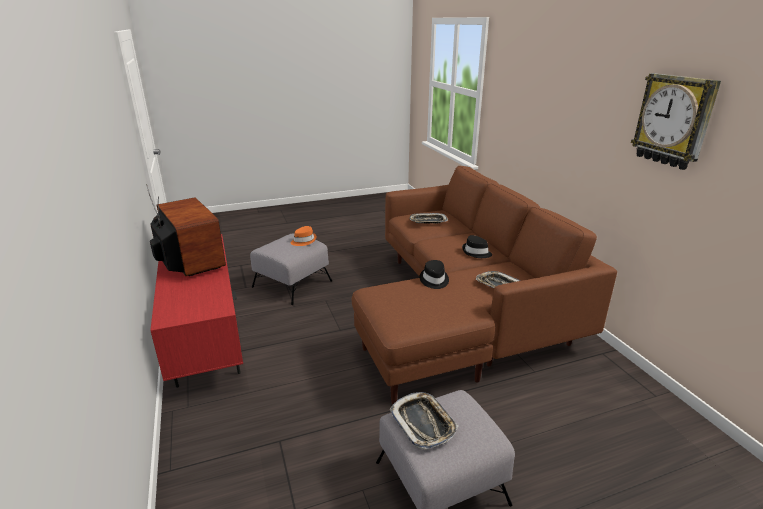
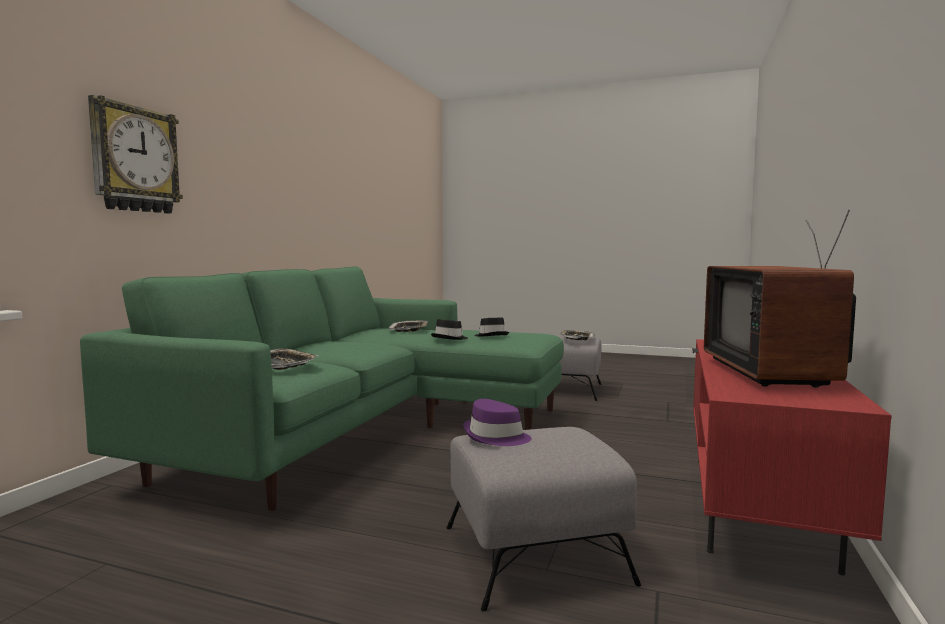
camera: 140 degrees left, 20 degrees down
orange hat [290,226,317,246] -> purple hat [463,399,532,446]
brown sofa [352,166,617,405] -> green sofa [80,266,564,511]
black hat [462,235,492,258] -> black hat moved to [474,318,509,337]
wall clock [631,73,721,170] -> wall clock moved to [88,95,183,214]

